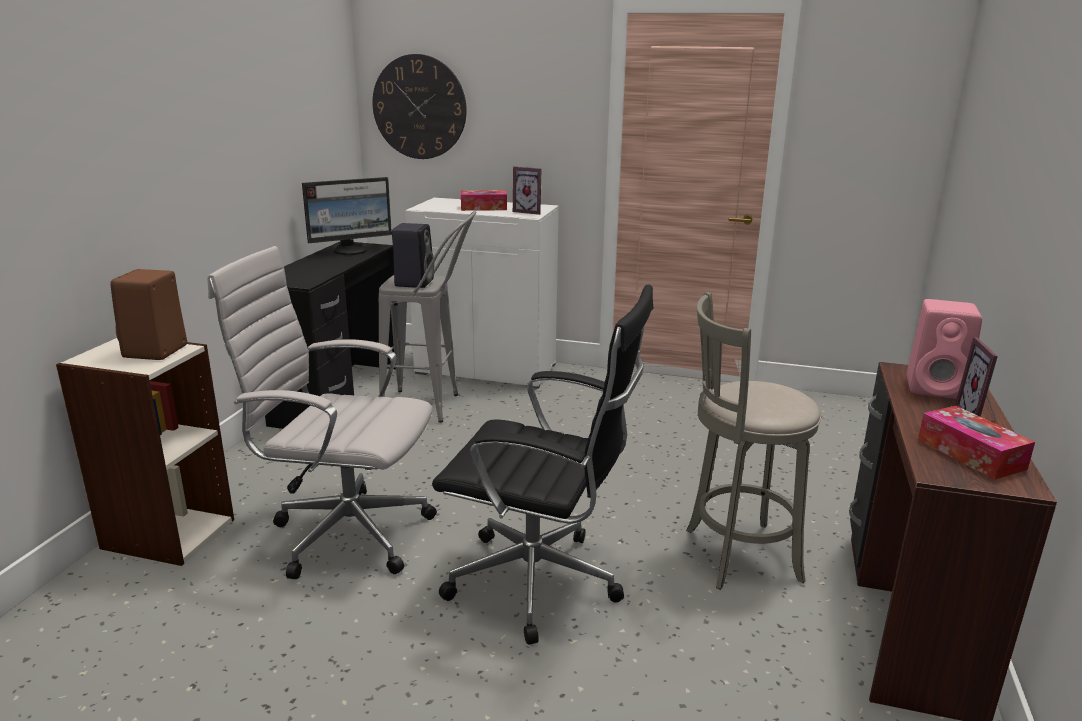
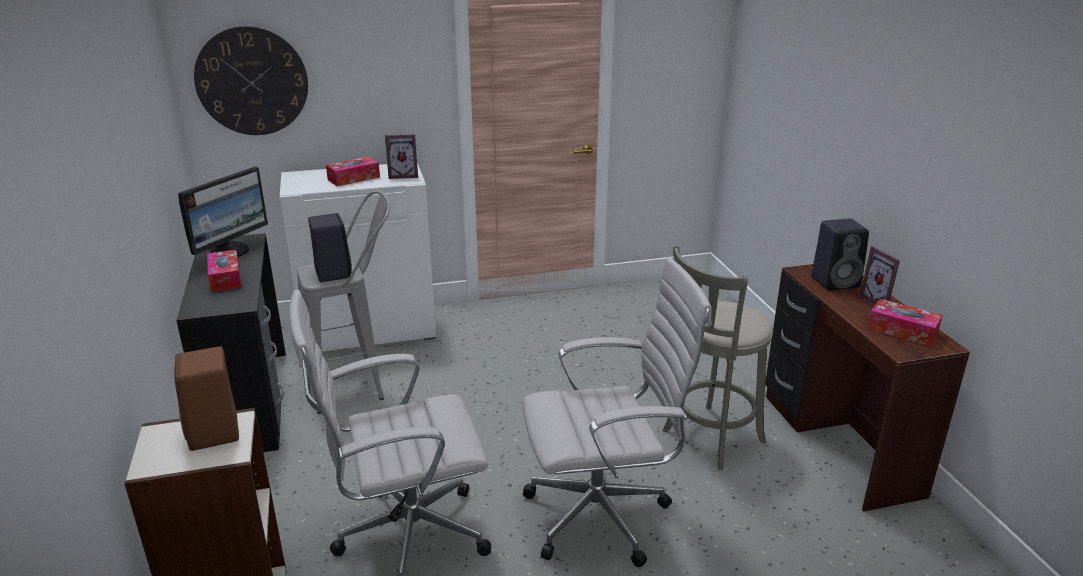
camera: 30 degrees left, 5 degrees up
black office chair [432,284,653,645] -> white office chair [522,257,712,567]
pink speaker [907,299,982,399] -> black speaker [811,219,869,291]
none -> tissue box [207,250,241,292]

